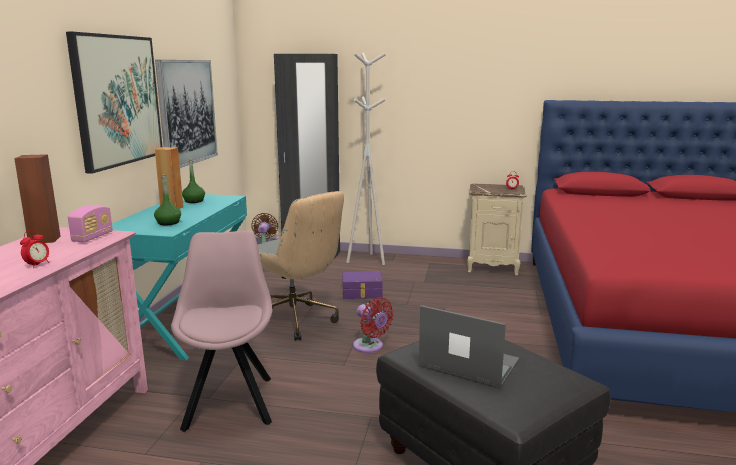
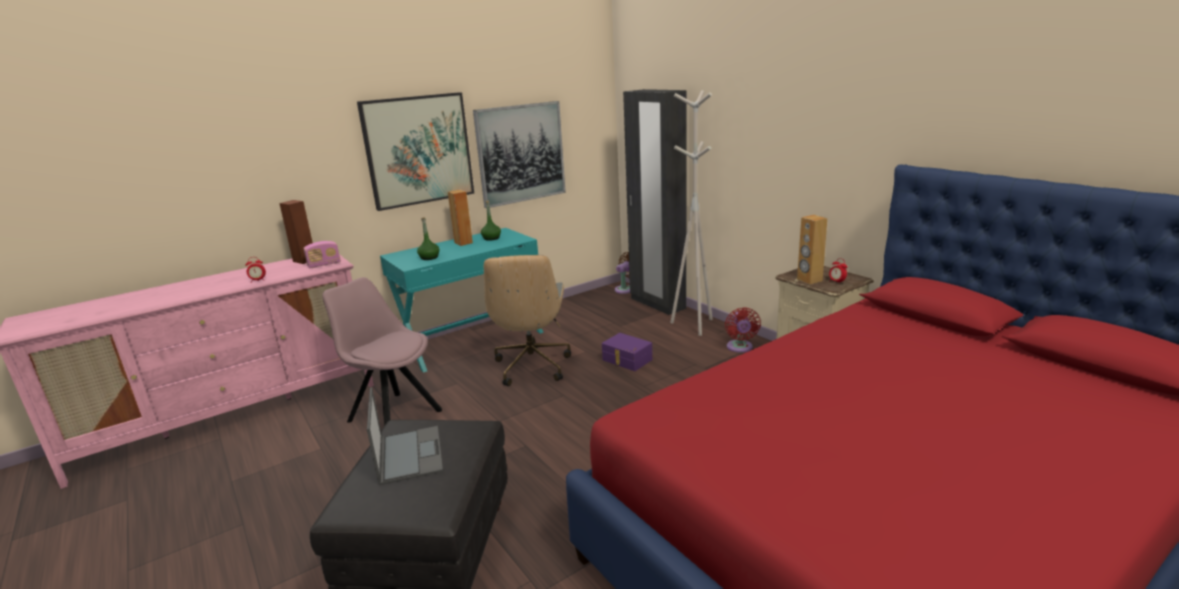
camera: 45 degrees right, 5 degrees up
pink chair [171,230,272,432] -> pink chair turned 90 degrees counterclockwise [322,277,442,426]
red fan [353,297,394,353] -> red fan moved to [725,307,761,353]
none -> brown speaker [797,215,827,285]

